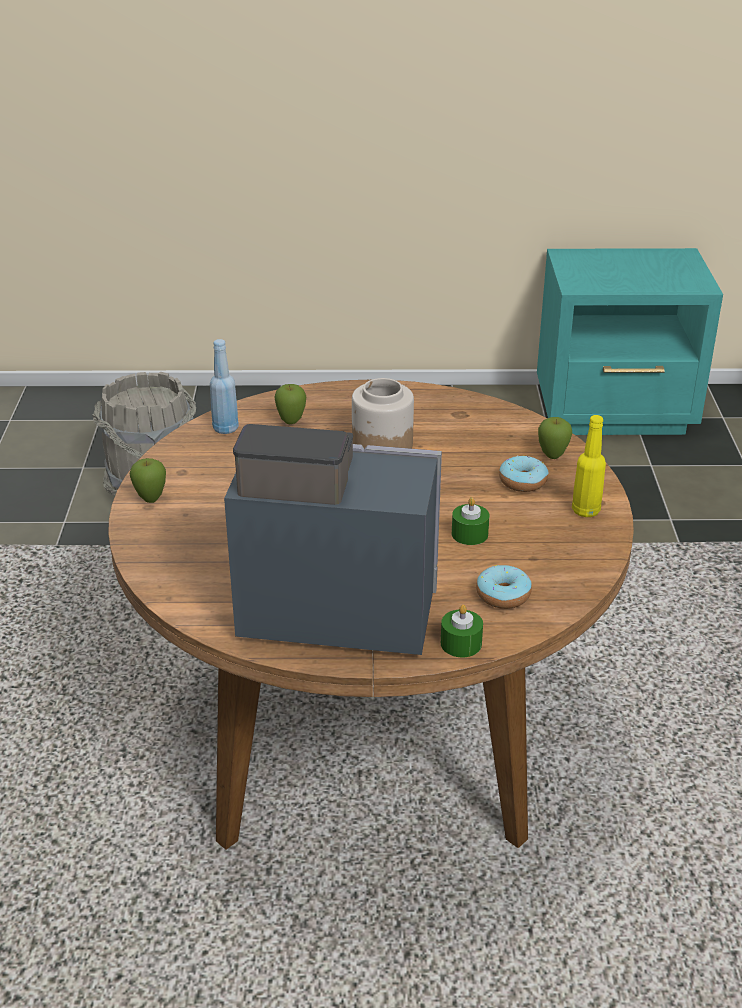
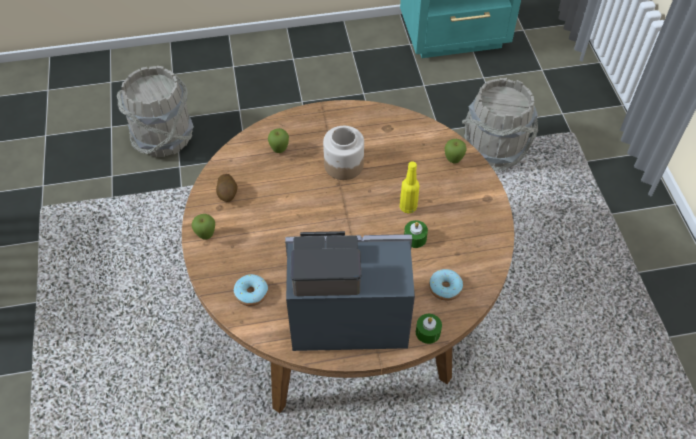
camera: 10 degrees left, 20 degrees up
blue bottle [210,339,239,434] -> none
donut [499,455,549,492] -> donut moved to [234,274,268,306]
yellow bottle [572,415,606,517] -> yellow bottle moved to [399,161,420,214]
none -> potato [216,174,237,202]
none -> grey bucket [462,78,538,172]

